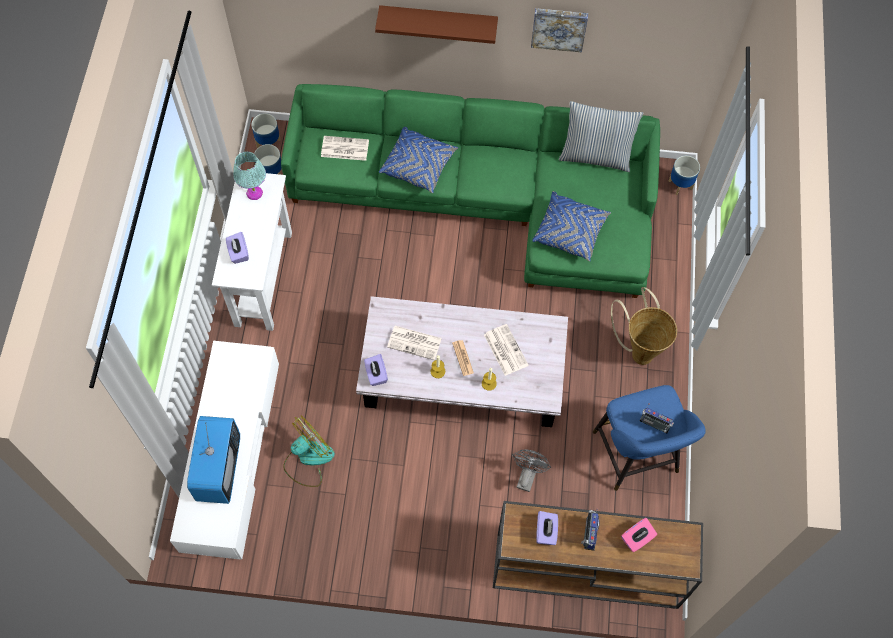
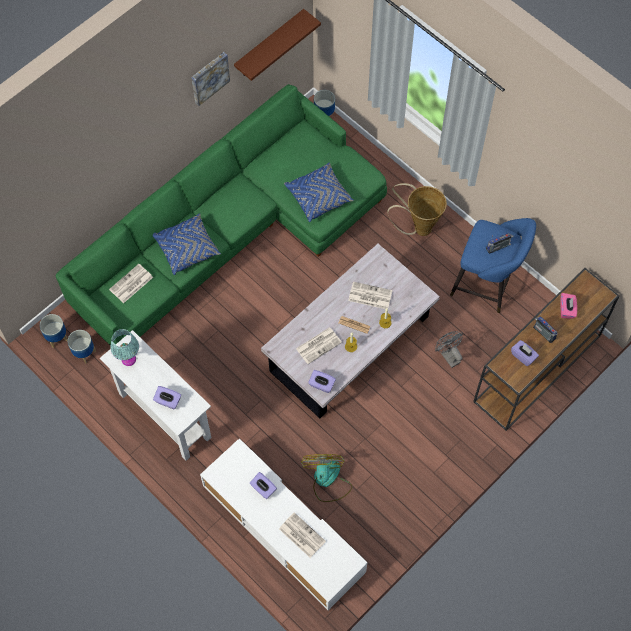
camera: 50 degrees left, 0 degrees up
television [187,416,240,504] -> newspaper [279,512,326,558]
brown shelf [375,5,498,44] -> brown shelf moved to [234,9,321,81]
pillow [559,101,643,172] -> none
none -> purple tissue box [250,472,277,499]

